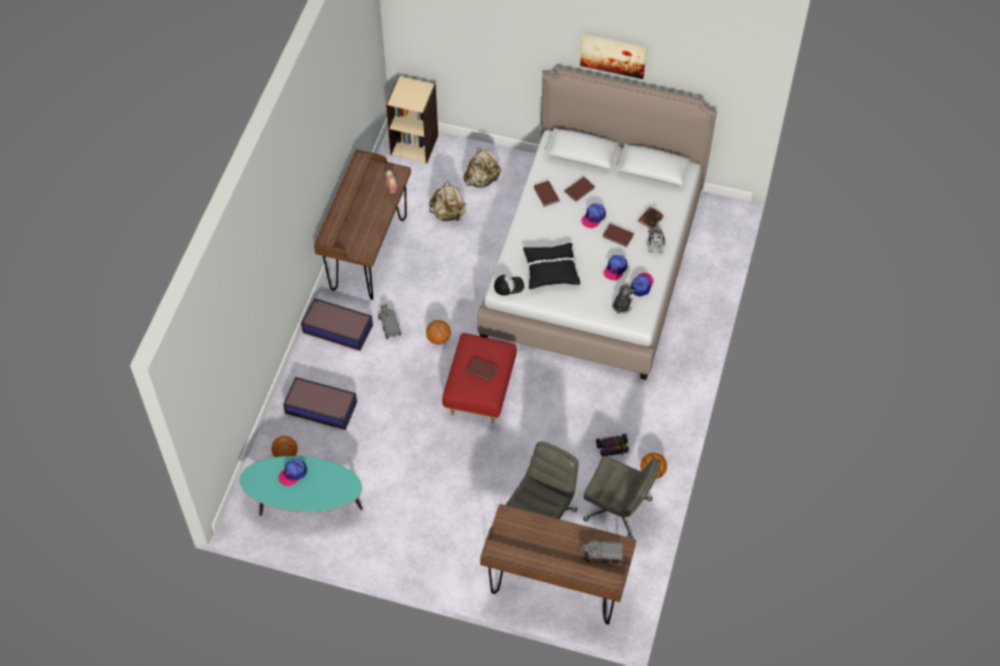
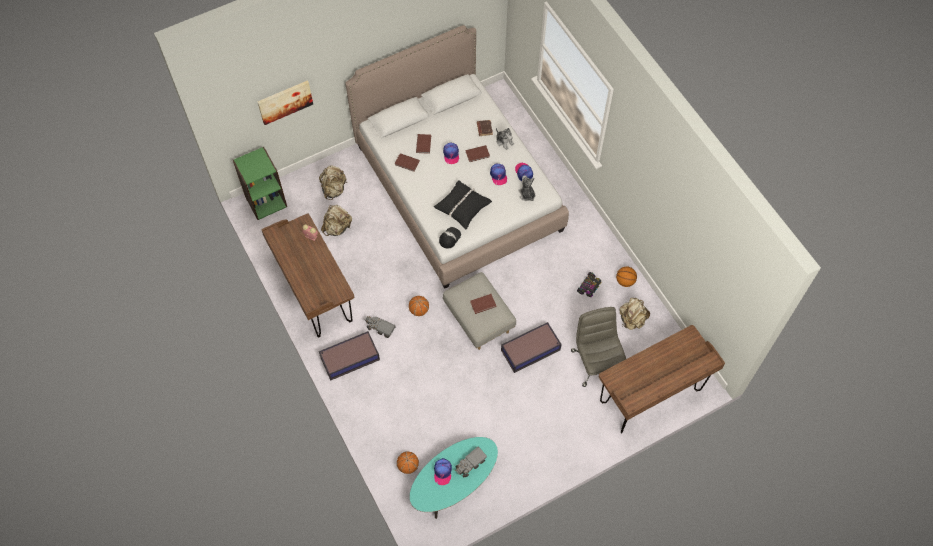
camera: 45 degrees left, 5 degrees up
storage box [283,377,357,430] -> storage box moved to [501,322,562,373]
beige bookcase [386,76,438,163] -> green bookcase [233,147,287,220]
red ottoman [442,333,517,423] -> grey ottoman [443,272,516,350]
picture [580,34,647,79] -> picture moved to [257,80,313,125]
toy truck [580,540,623,564] -> toy truck moved to [456,447,487,477]
grey office chair [583,456,661,538] -> beige backpack [620,298,650,330]

